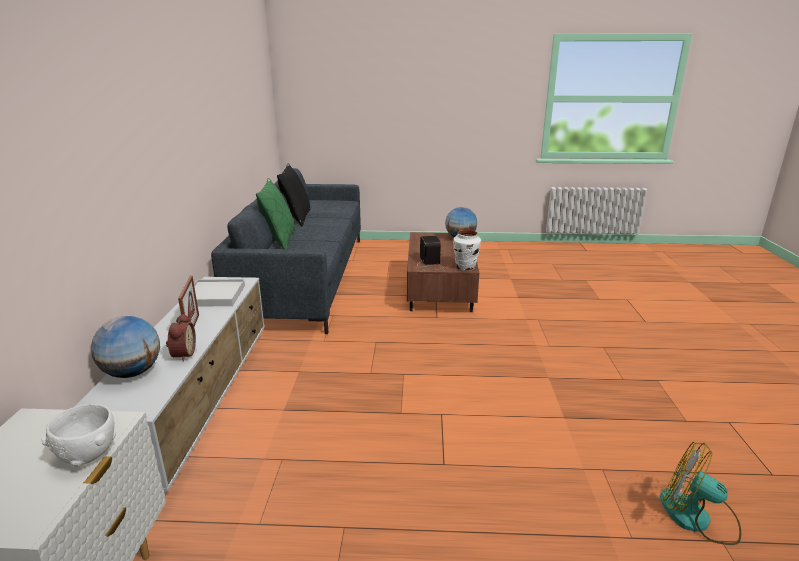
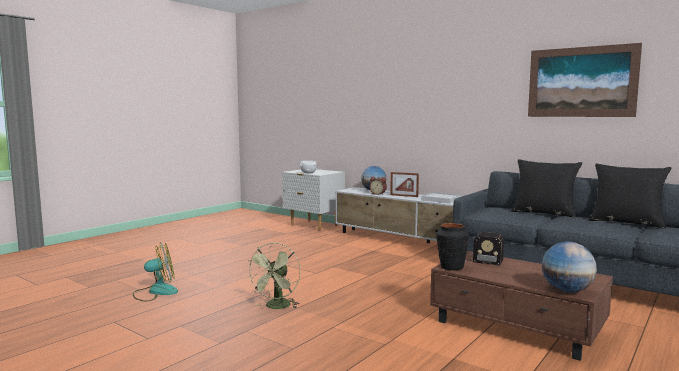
camera: 125 degrees right, 15 degrees down
green pillow [256,178,295,249] -> black pillow [511,159,582,218]
white vase [453,230,481,271] -> black vase [436,223,469,270]
none -> green fan [246,242,300,309]
none -> picture [528,43,642,117]

